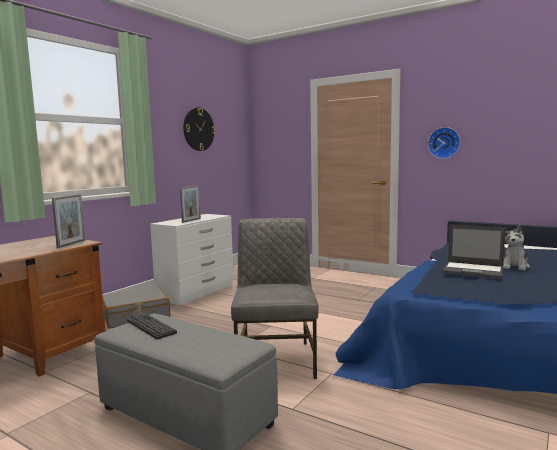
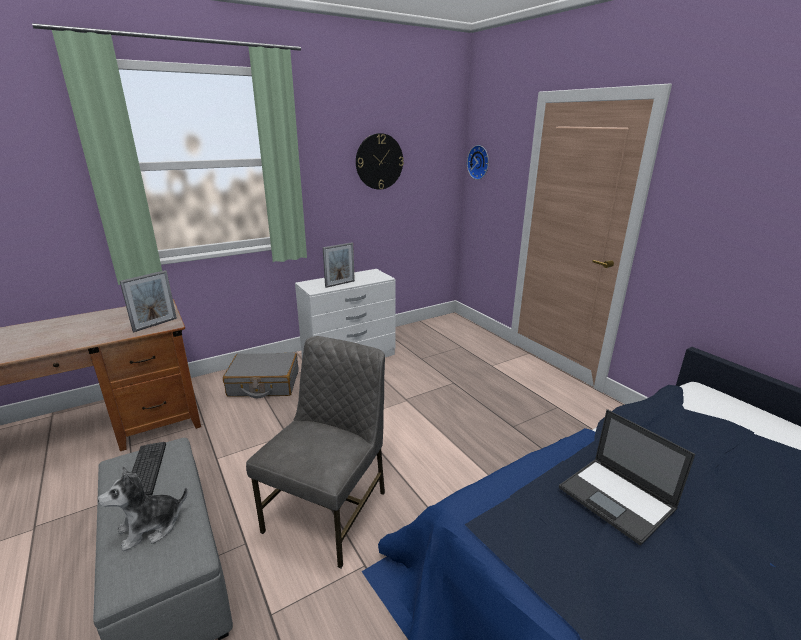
camera: 25 degrees right, 15 degrees up
wall clock [428,127,460,159] -> wall clock moved to [467,145,489,180]
plush toy [503,225,530,271] -> plush toy moved to [98,466,187,551]

